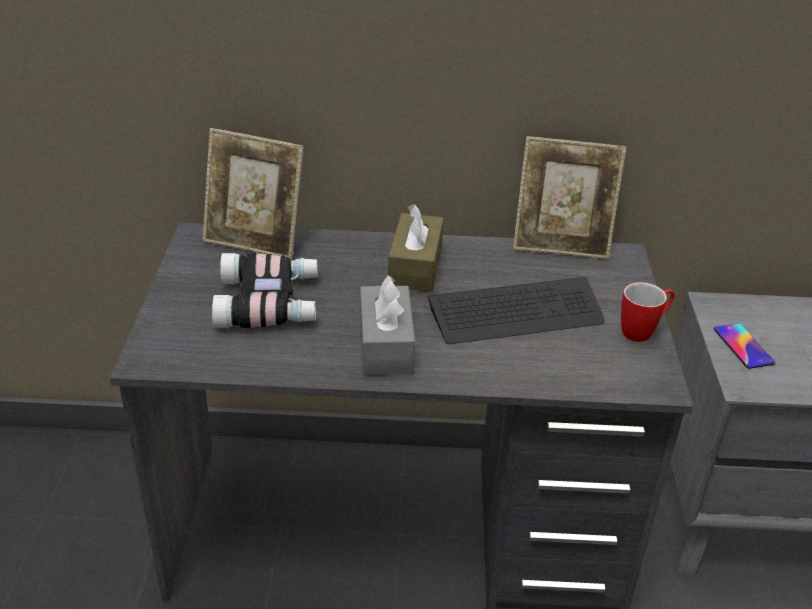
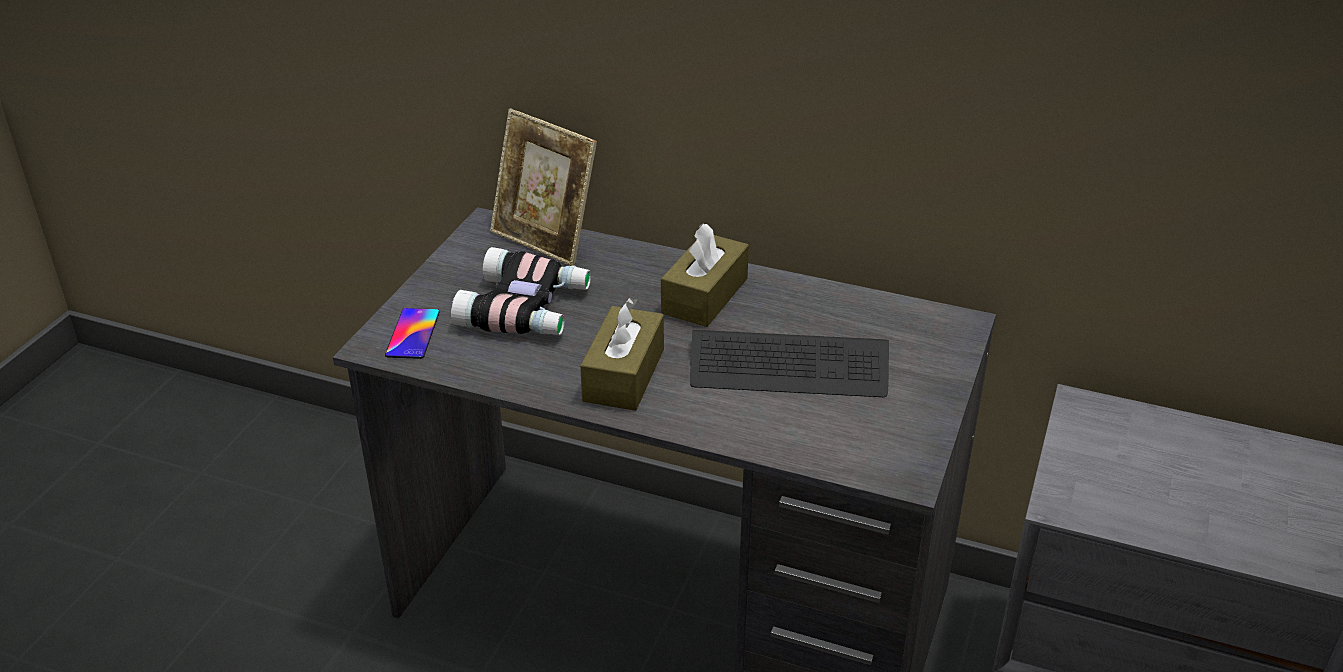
camera: 20 degrees right, 0 degrees up
grey tissue box [360,276,415,375] -> brown tissue box [580,298,664,411]
picture frame [513,136,626,259] -> none
mug [621,282,675,342] -> none
phone [714,323,775,369] -> phone moved to [385,308,440,359]

